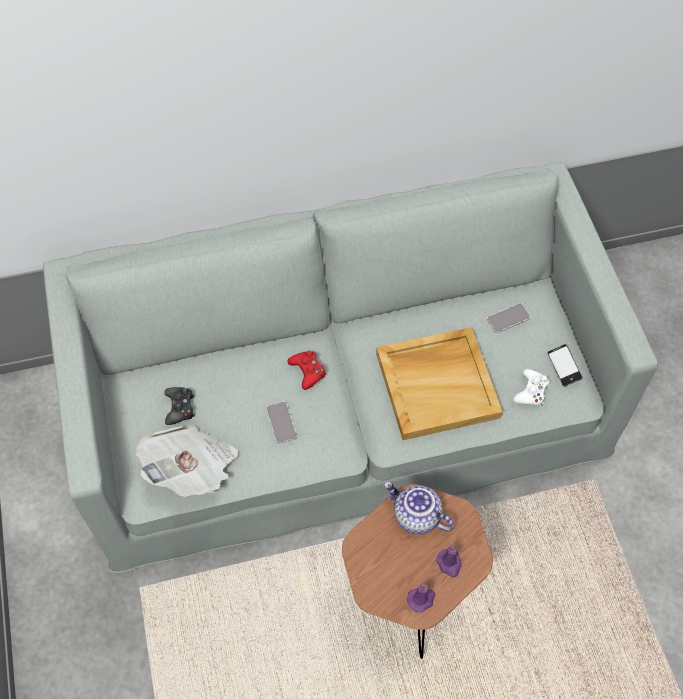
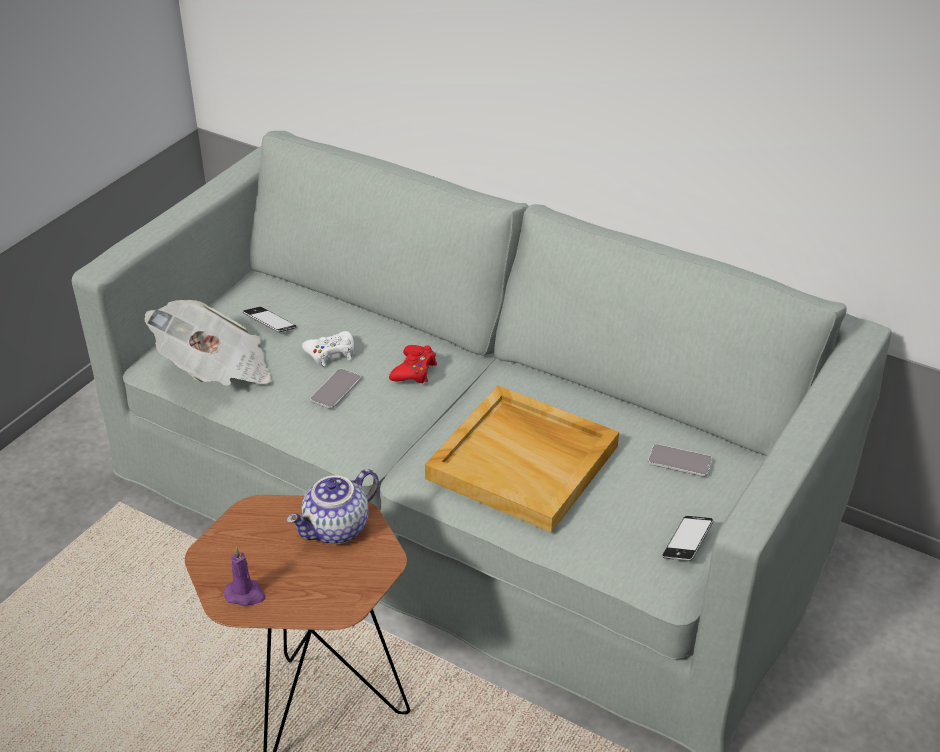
camera: 45 degrees right, 20 degrees down
black game controller [165,387,195,425] -> phone [243,307,297,332]
teapot [384,482,454,534] -> teapot turned 120 degrees counterclockwise [286,469,379,544]
purple candle [436,545,462,577] -> none
white game controller [513,369,550,406] -> white game controller moved to [302,331,354,367]

